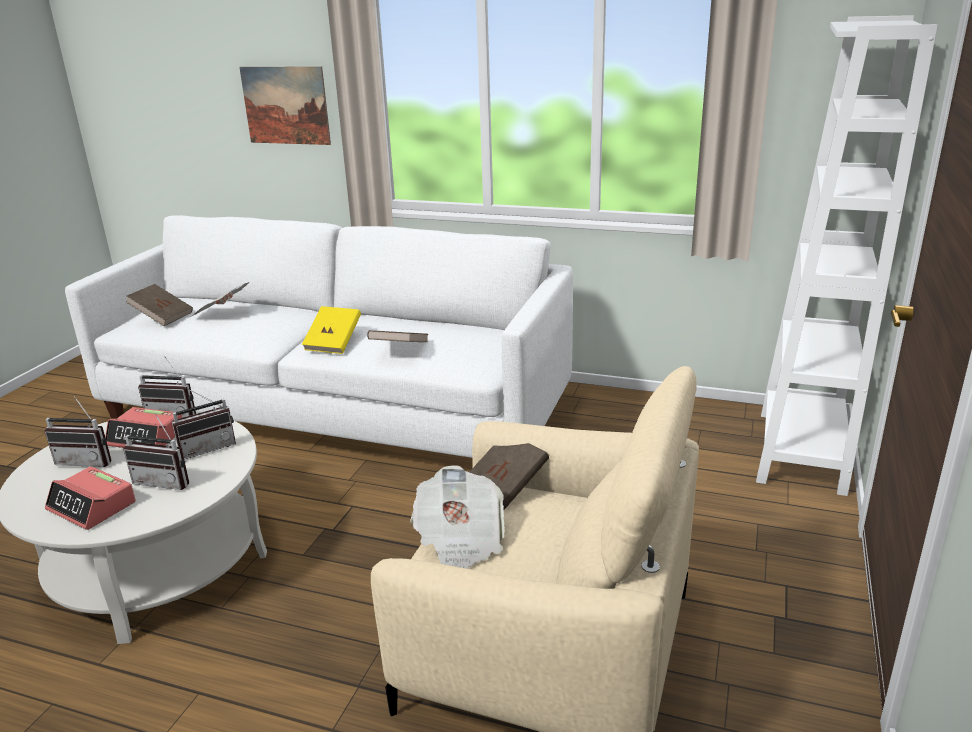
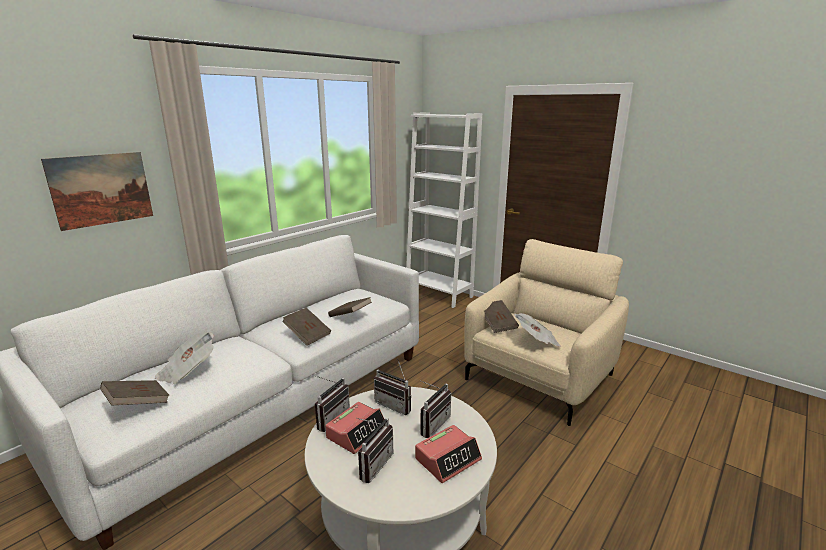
camera: 70 degrees left, 5 degrees down
radio [172,387,236,460] -> radio turned 135 degrees clockwise [374,359,411,415]
yellow book [302,306,361,354] -> brown book [282,308,331,345]

